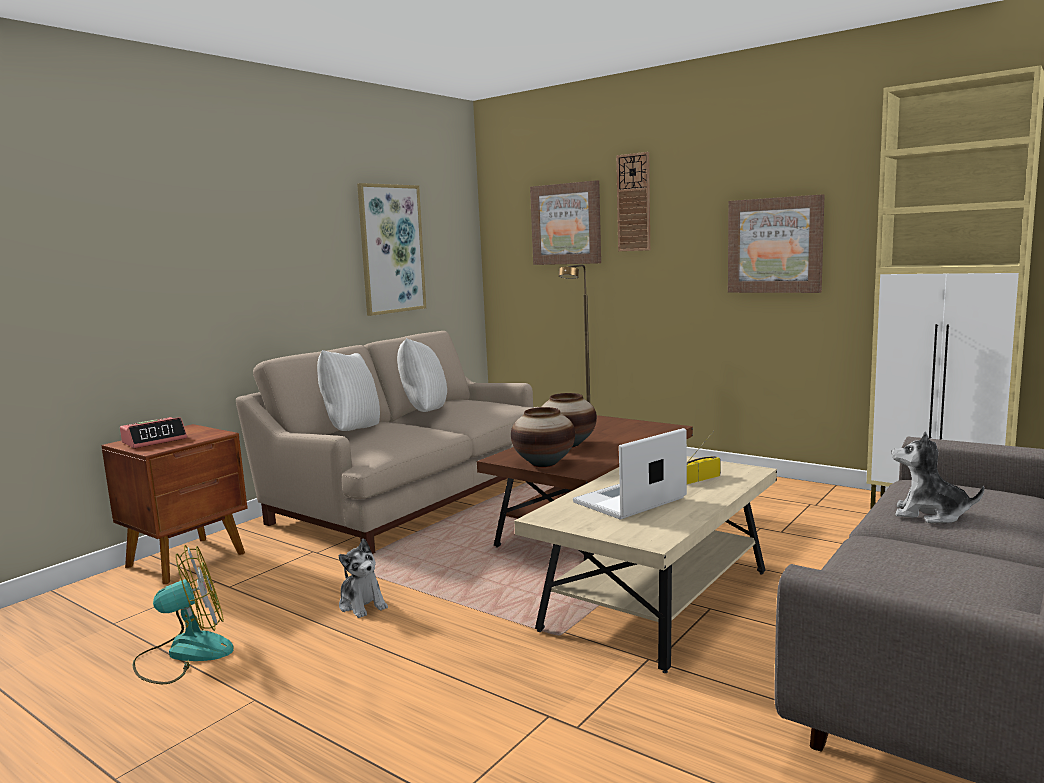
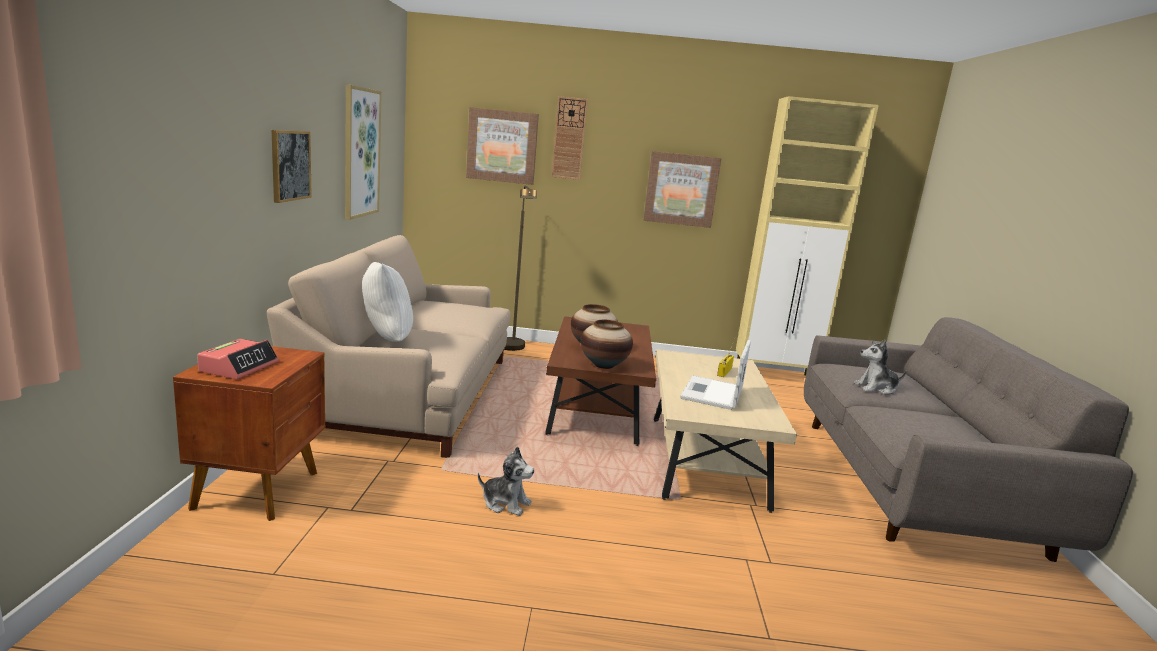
camera: 35 degrees left, 5 degrees up
fan [133,545,234,684] -> none
white pillow [397,338,447,412] -> none
none -> picture [271,130,312,203]

